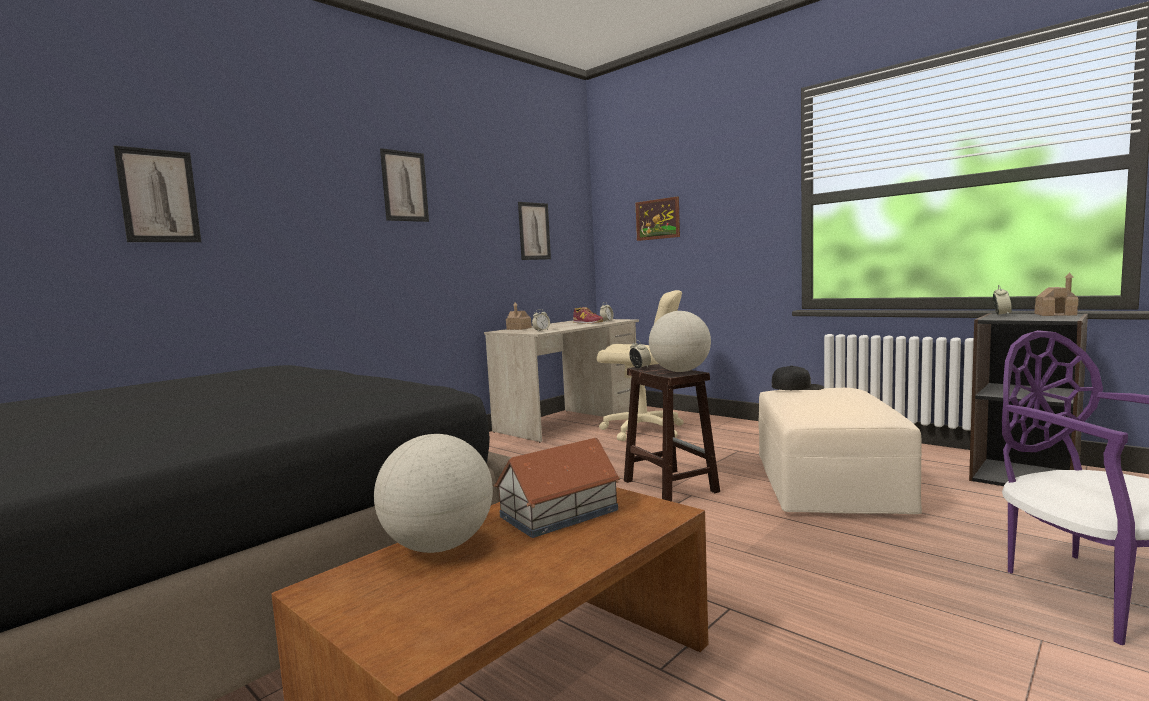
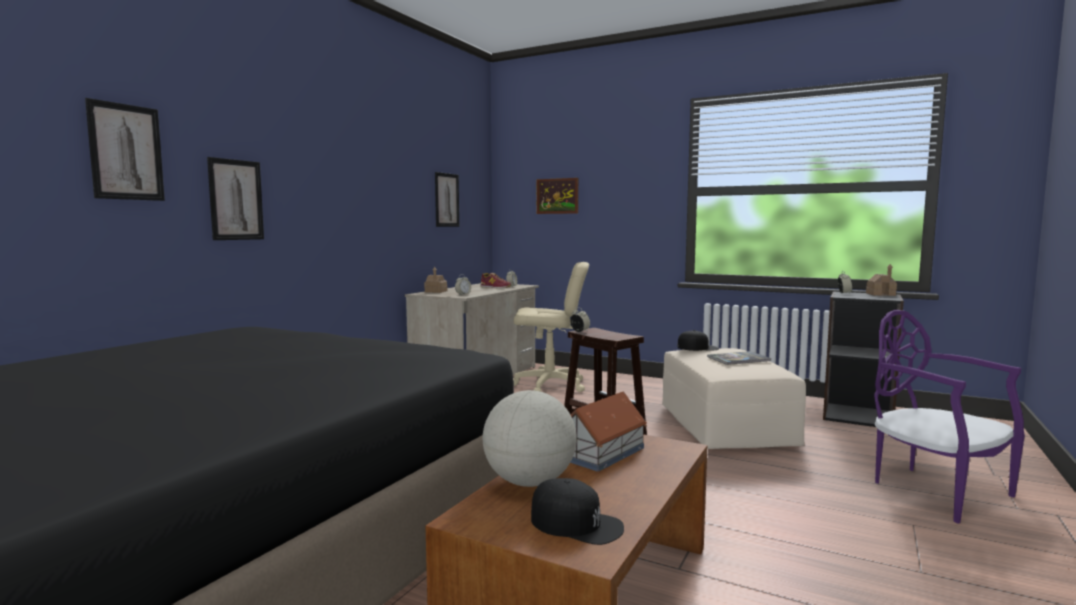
camera: 15 degrees left, 0 degrees up
picture [380,148,429,222] -> picture moved to [207,157,264,240]
globe [649,311,711,372] -> none
none -> black cap [531,478,624,545]
none -> book [707,351,772,365]

